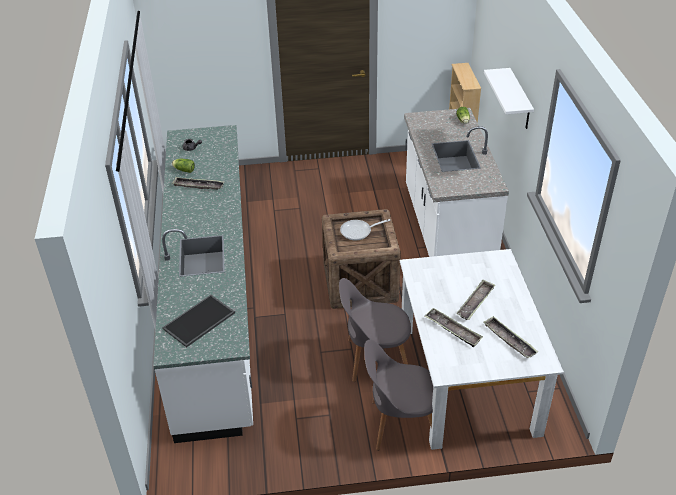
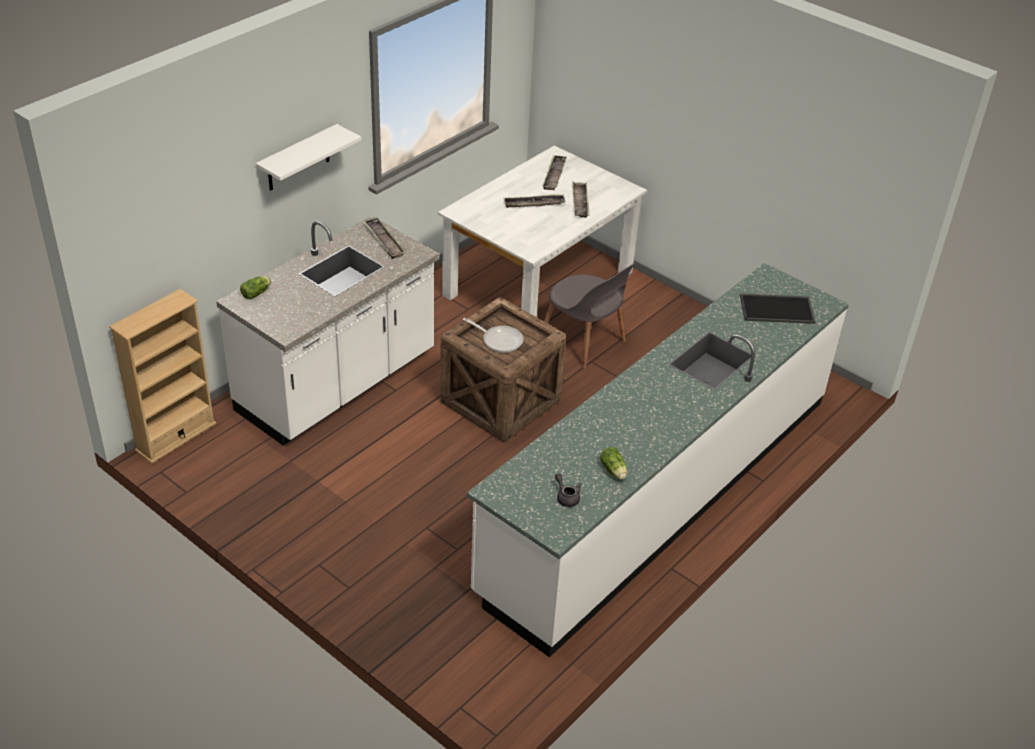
camera: 135 degrees left, 0 degrees up
tray [172,177,224,190] -> tray moved to [363,217,406,259]
grey chair [364,339,433,451] -> none

